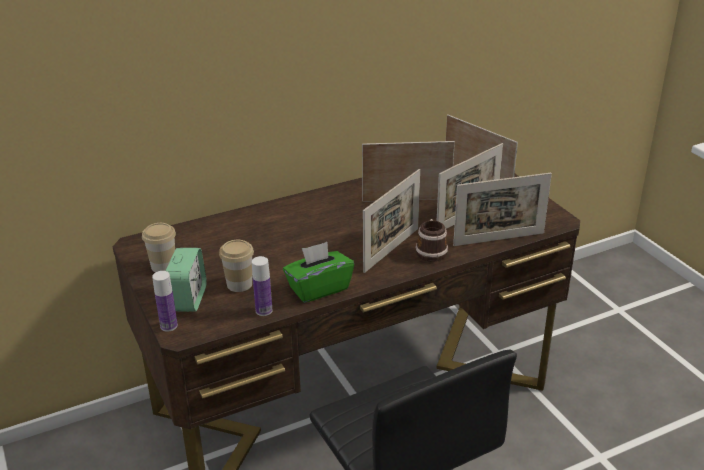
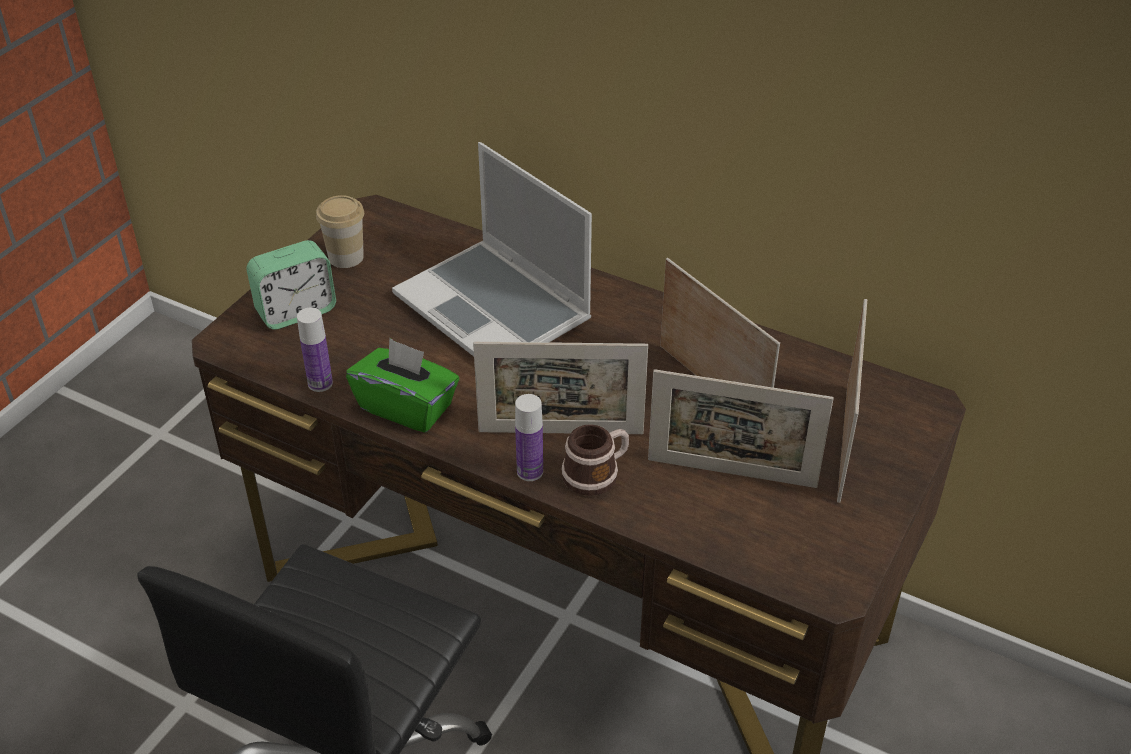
camera: 55 degrees right, 10 degrees up
bottle [152,271,178,332] -> bottle moved to [515,394,543,481]
cup [219,240,254,292] -> none
picture frame [453,173,552,246] -> none
none -> laptop [392,142,592,357]

